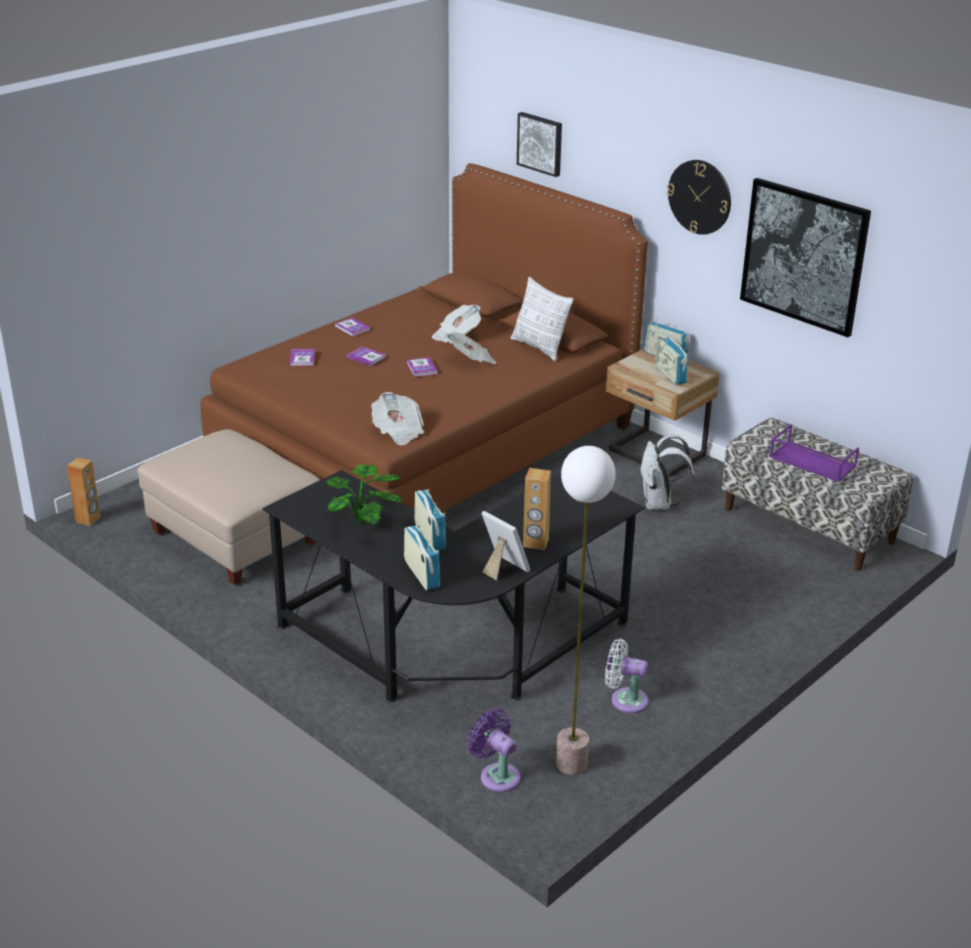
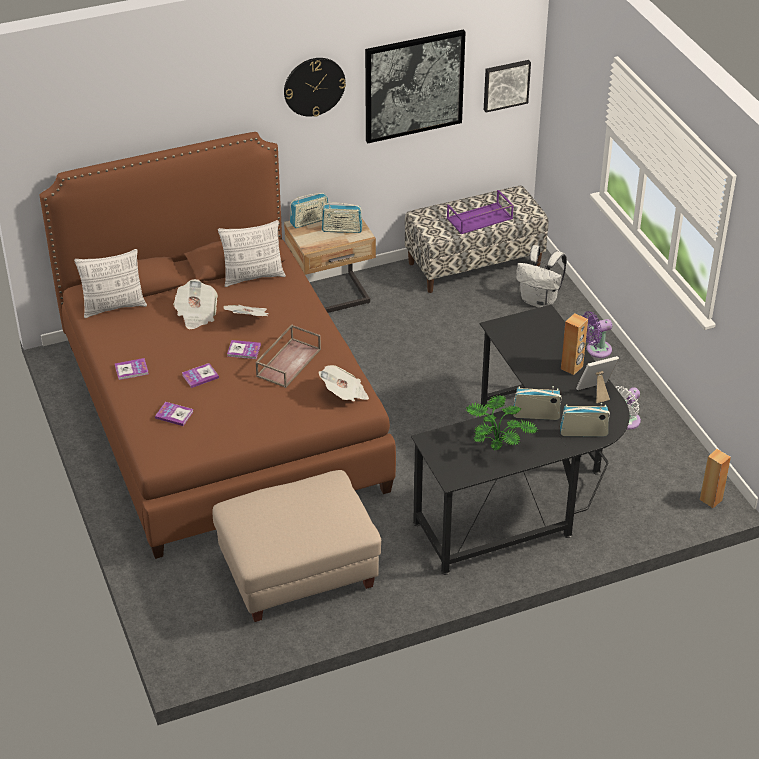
camera: 65 degrees left, 10 degrees up
brown speaker [67,458,101,526] -> brown speaker moved to [700,449,731,508]
purple fan [467,709,521,792] -> purple fan moved to [583,311,612,358]
picture [517,112,562,177] -> picture moved to [484,60,531,113]
floor lamp [556,446,616,775] -> none
white backpack [640,435,695,510] -> white backpack moved to [516,245,567,307]
none -> pillow [74,249,147,318]
none -> brown tray [255,324,321,388]

